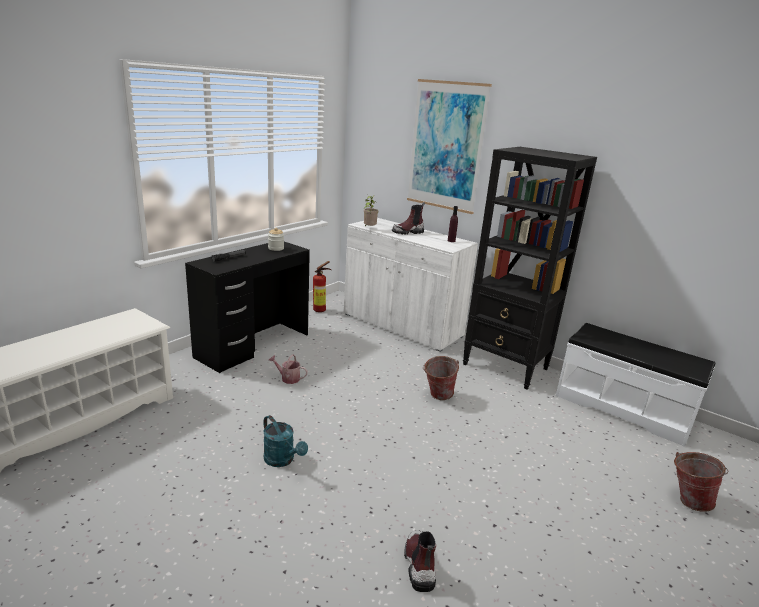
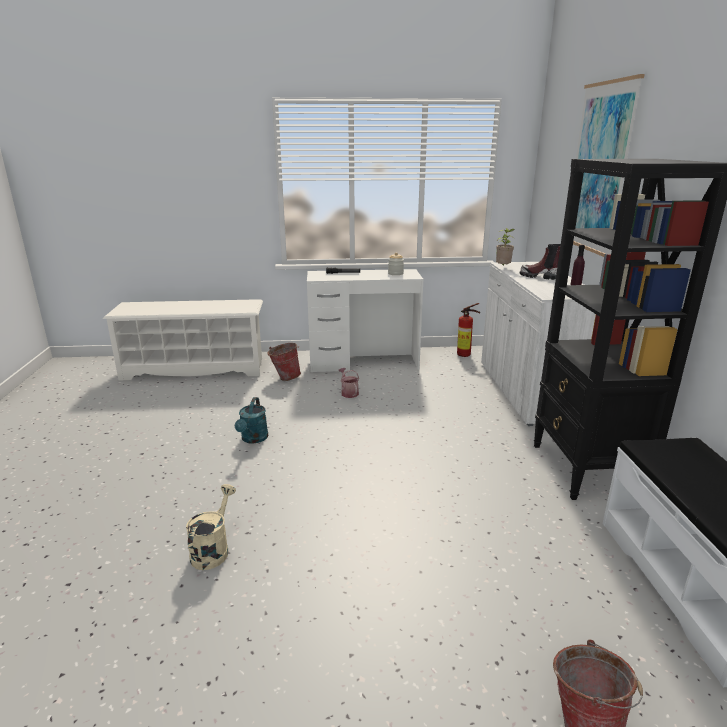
camera: 50 degrees right, 0 degrees up
black desk [185,242,310,373] -> white desk [307,269,423,372]
boot [404,530,436,592] -> beige watering can [186,484,236,570]
bucket [423,356,459,400] -> bucket moved to [267,343,301,381]

